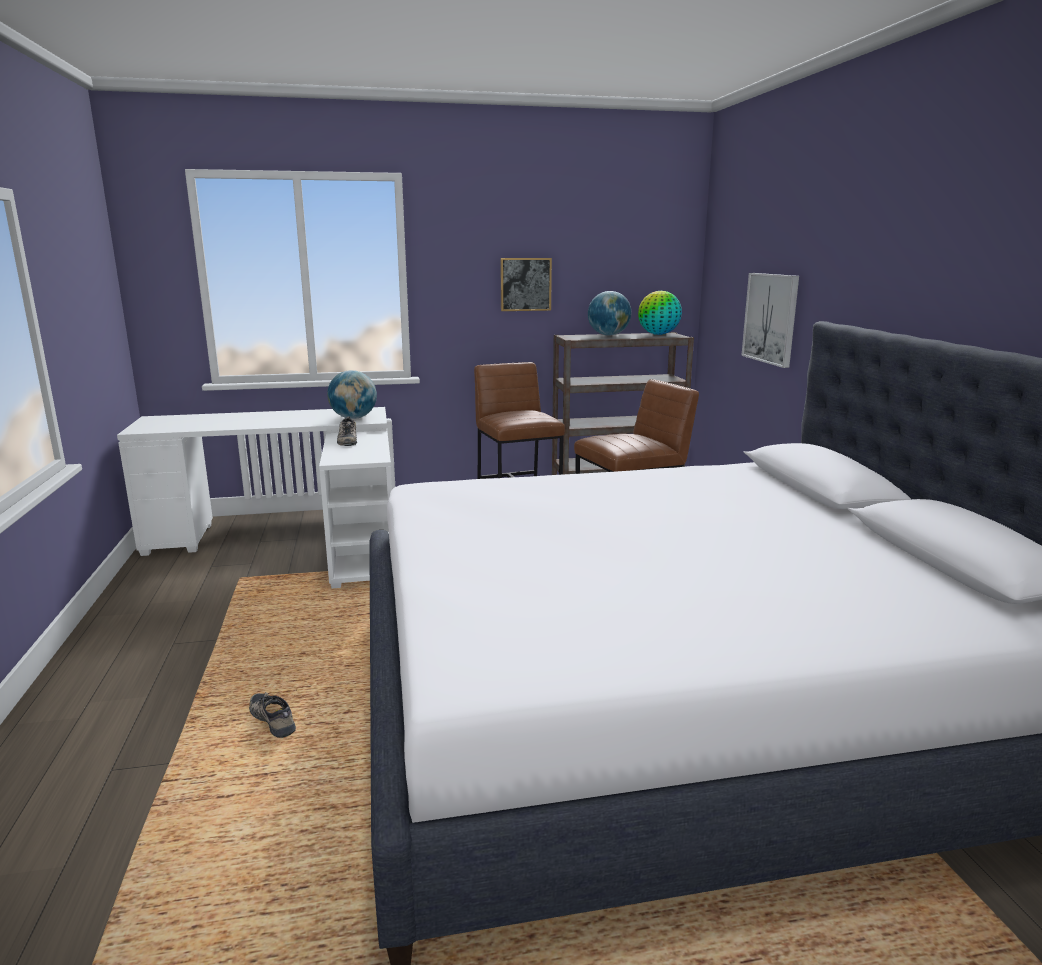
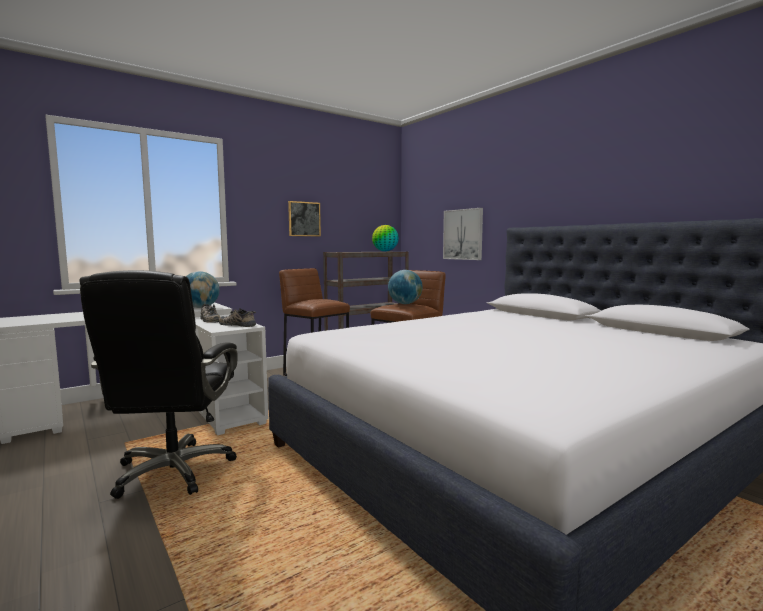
camera: 25 degrees left, 10 degrees down
shoe [249,692,296,738] -> shoe moved to [219,308,256,327]
globe [588,291,631,336] -> globe moved to [388,270,423,304]
none -> black office chair [80,270,237,499]

